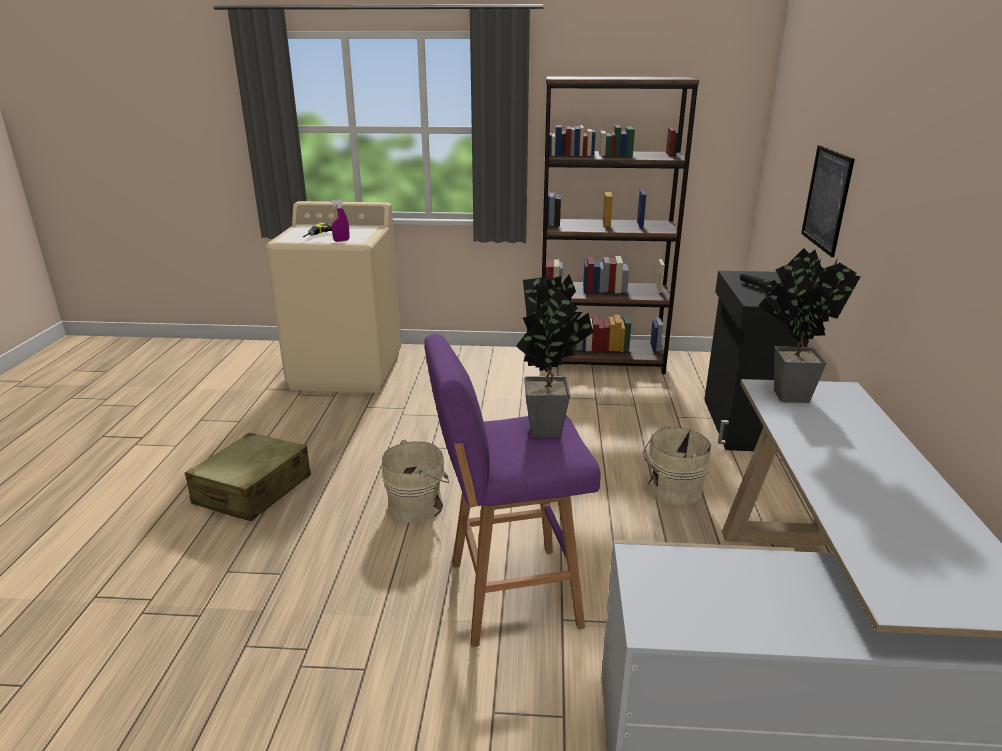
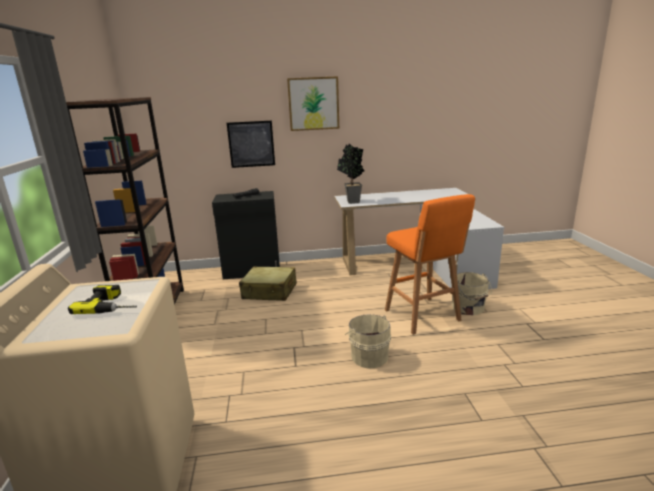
camera: 100 degrees left, 5 degrees down
beige suitcase [185,433,311,521] -> beige suitcase moved to [239,267,297,301]
purple spray bottle [331,199,350,242] -> none
purple stool [424,334,601,647] -> orange stool [385,194,475,335]
potted plant [516,275,593,438] -> none
beige bucket [643,425,711,505] -> beige bucket moved to [451,272,492,315]
none -> picture [287,76,339,131]

